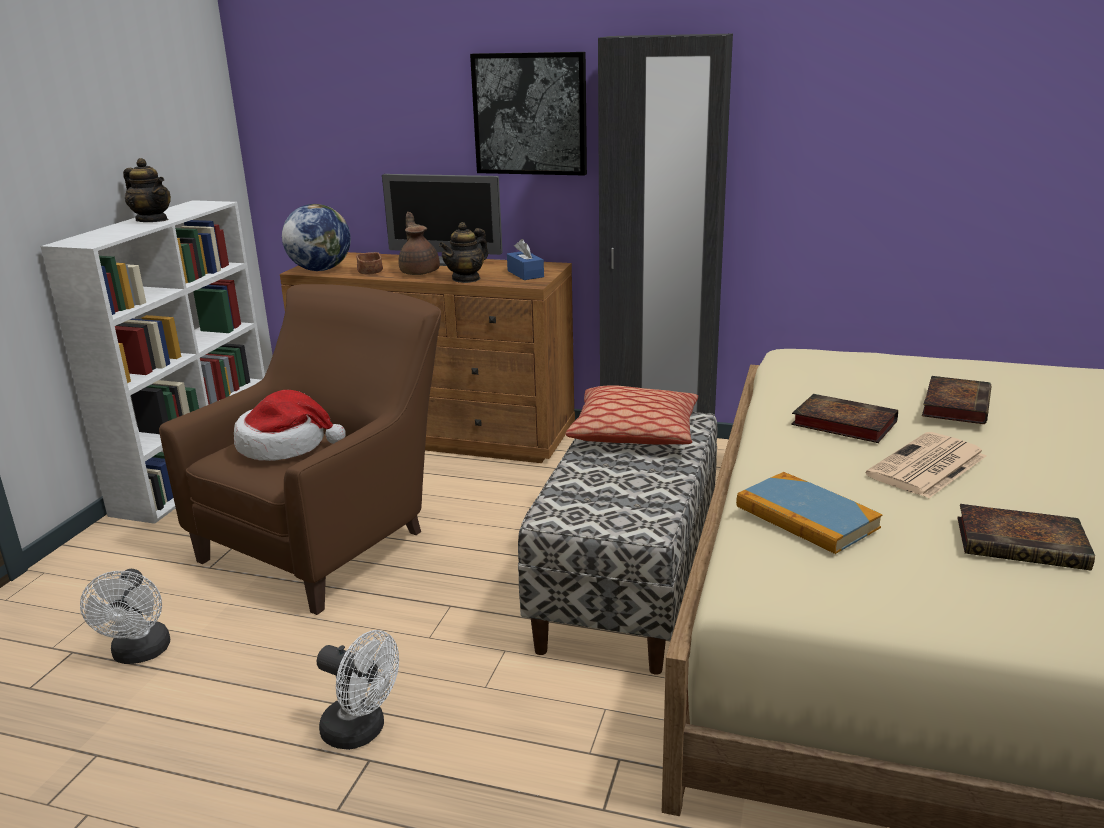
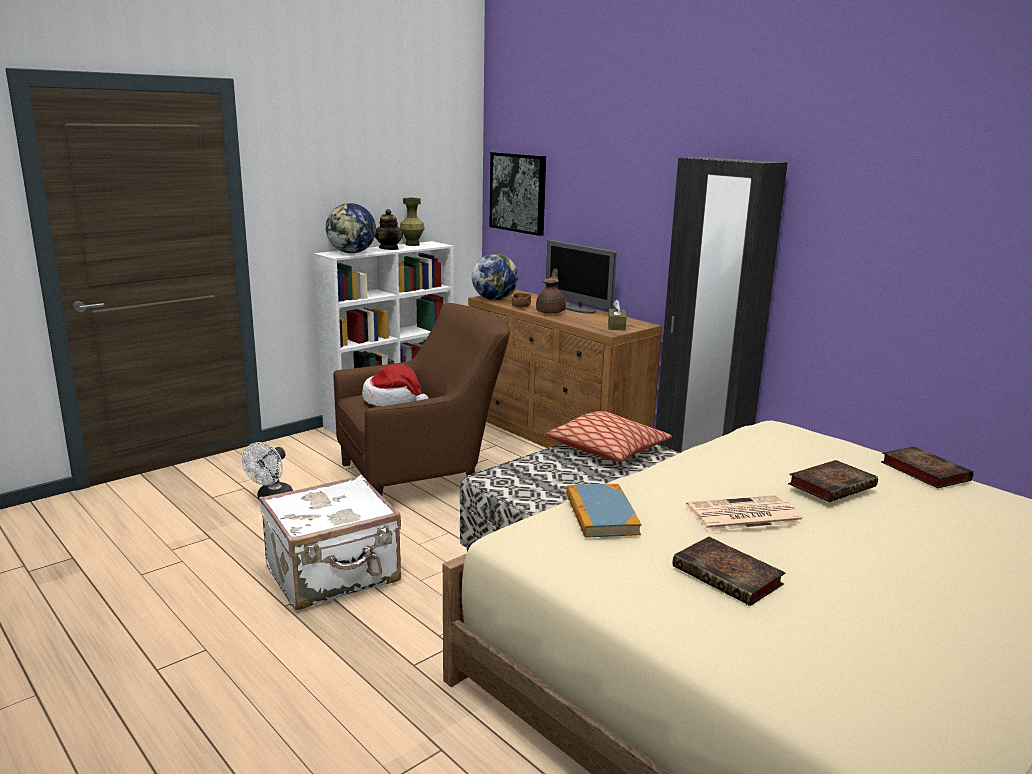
camera: 30 degrees right, 5 degrees down
white fan [317,630,399,750] -> white suitcase [259,475,401,610]
teapot [439,222,488,283] -> none
picture [470,52,587,176] -> picture moved to [489,152,546,236]
blue tissue box [507,239,544,280] -> brown tissue box [608,300,627,330]
book [791,394,898,443] -> book moved to [881,446,973,488]
none -> globe [326,203,376,253]
none -> green vase [400,198,425,246]

